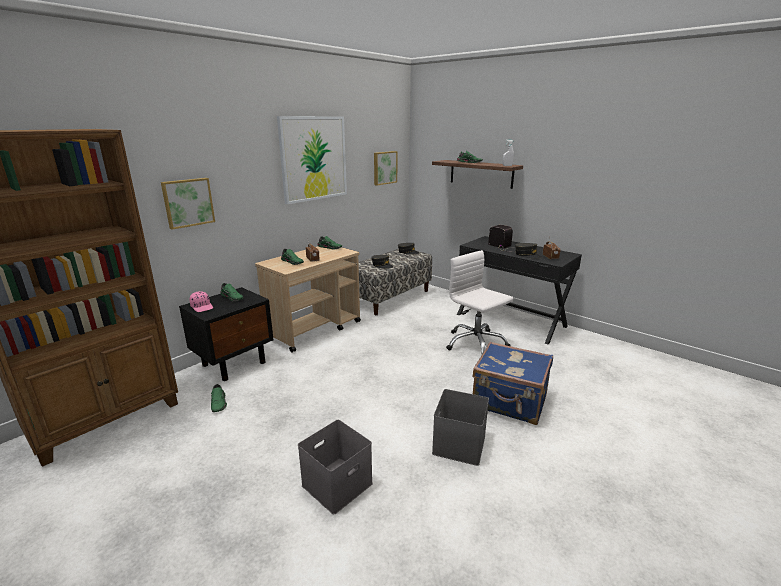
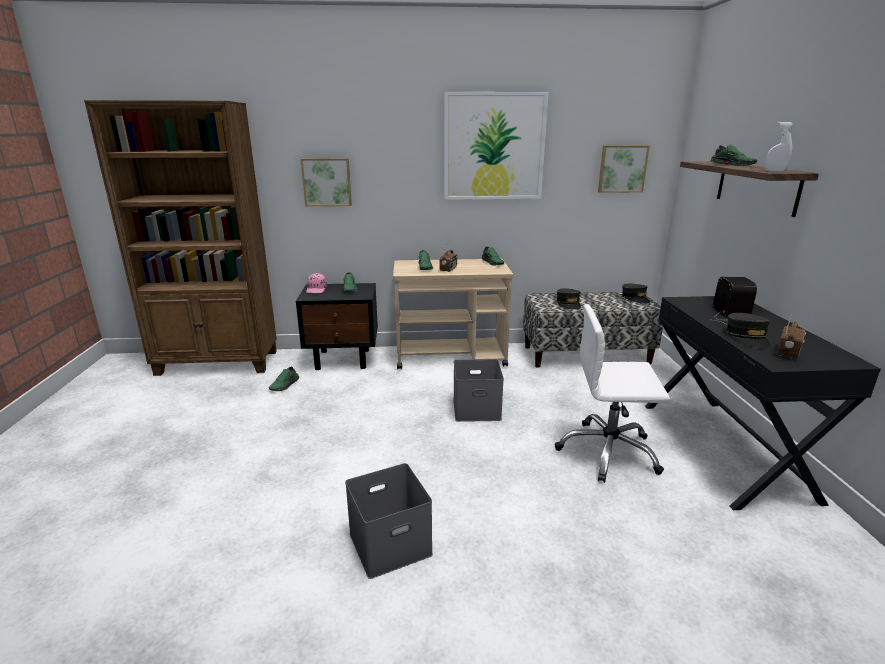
camera: 45 degrees right, 0 degrees up
grey storage box [298,420,373,515] -> grey storage box moved to [453,359,504,422]
white office chair [446,250,514,354] -> white office chair turned 90 degrees counterclockwise [555,304,670,483]
blue suitcase [472,342,553,425] -> none

